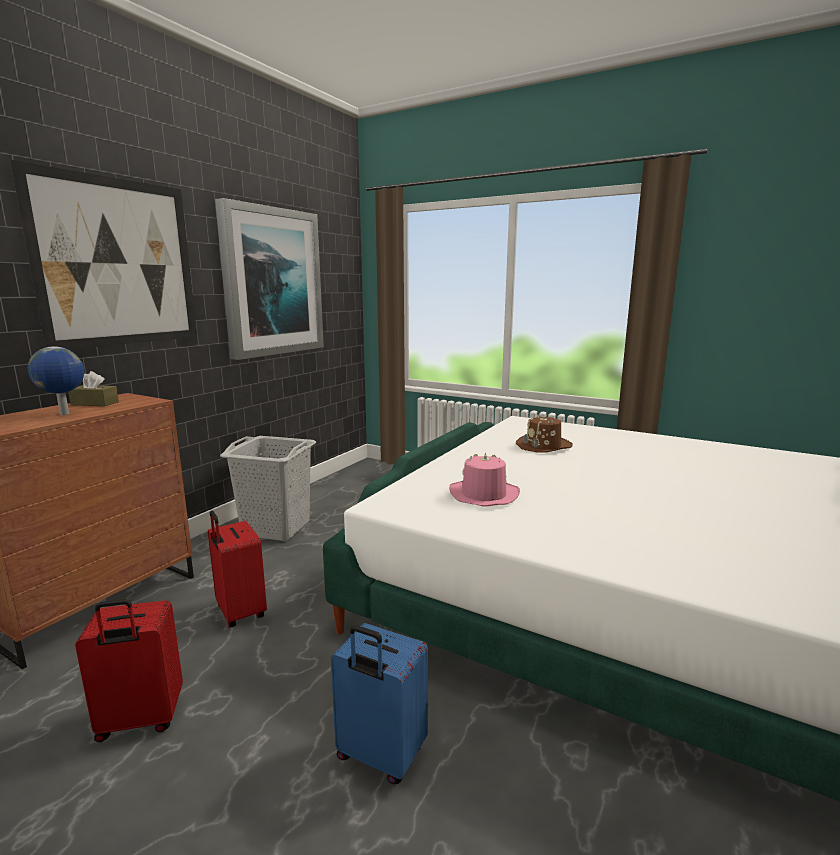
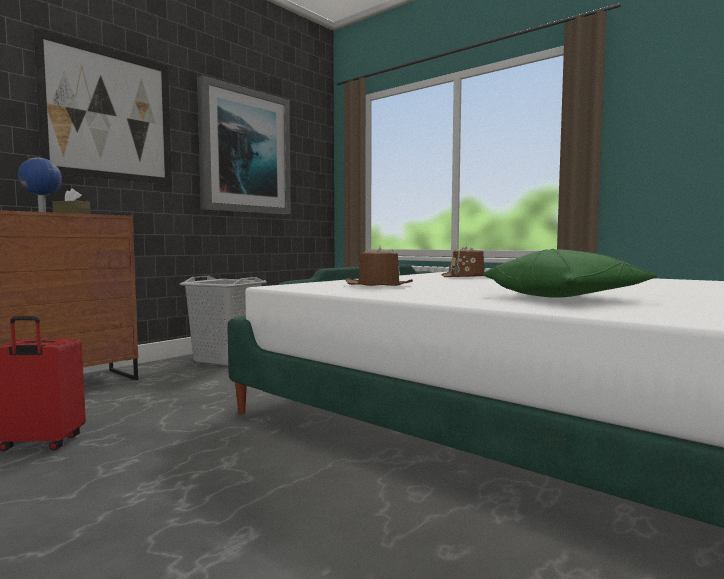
camera: 10 degrees right, 10 degrees down
red suitcase [208,511,267,628] -> none
blue suitcase [331,623,428,784] -> none
pink hat [449,453,520,507] -> brown hat [346,246,413,286]
none -> green pillow [483,249,657,298]

